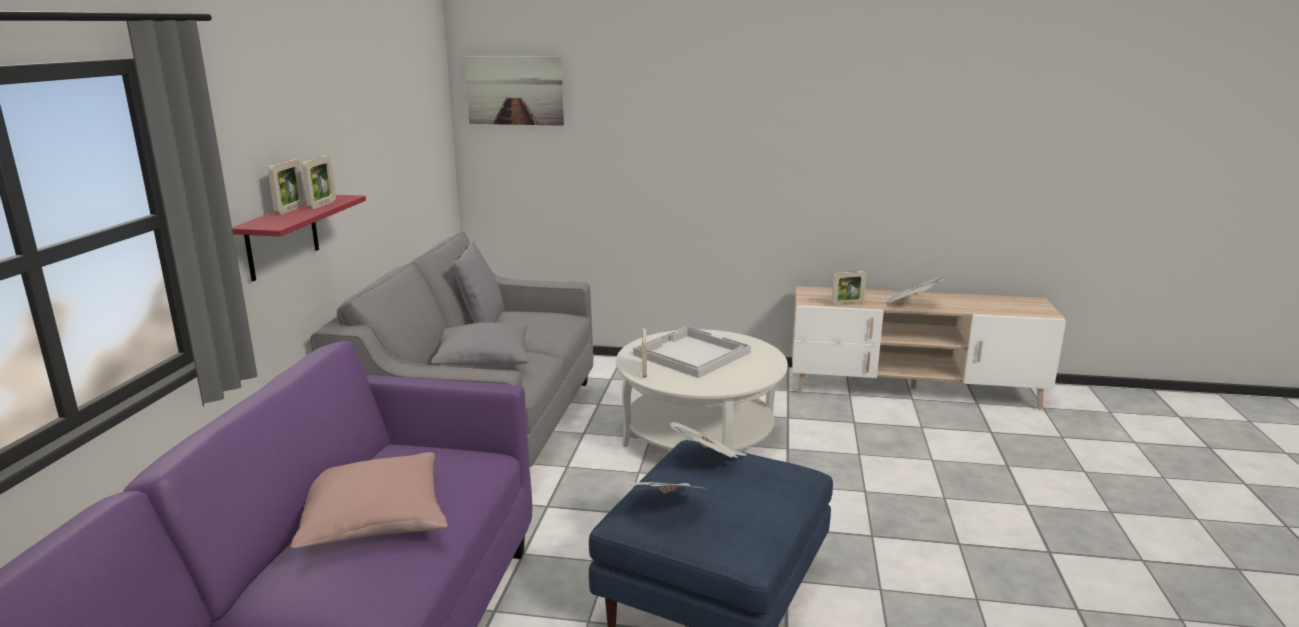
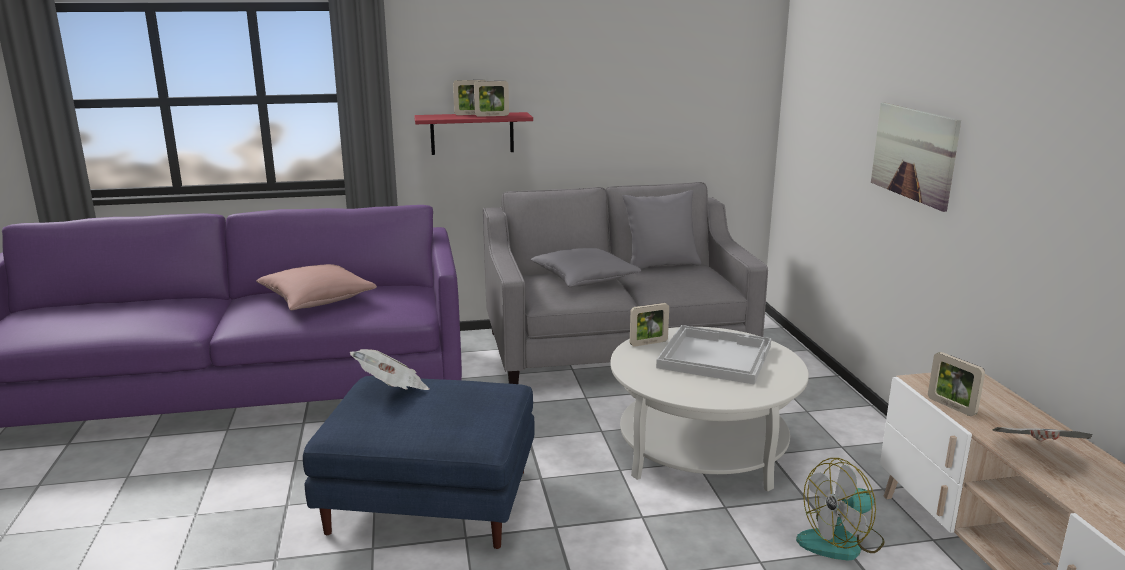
camera: 70 degrees right, 0 degrees up
picture [464,56,564,126] -> picture moved to [871,102,961,212]
newspaper [669,422,747,458] -> none
none -> fan [796,458,885,560]

